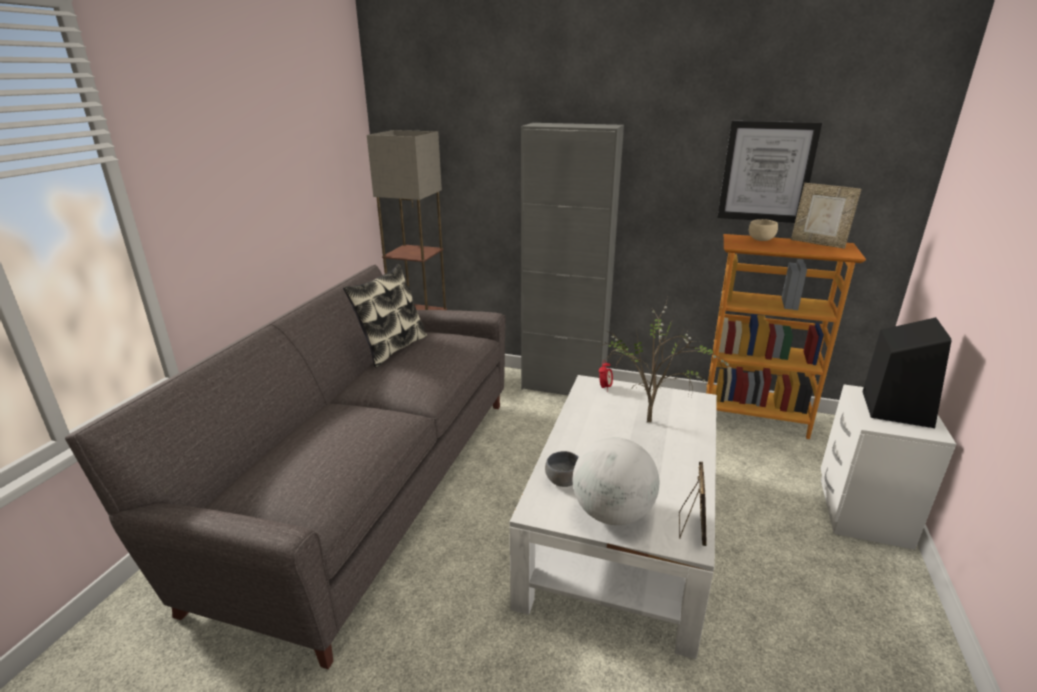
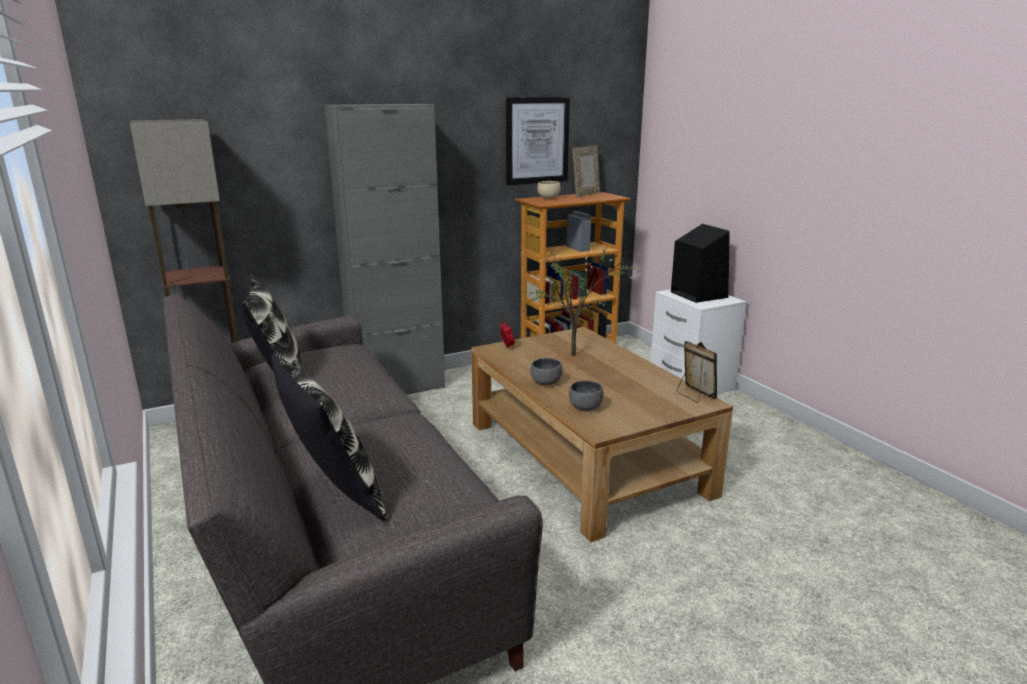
camera: 45 degrees left, 5 degrees down
white coffee table [510,375,717,659] -> brown coffee table [471,327,733,543]
globe [573,437,659,525] -> none
picture frame [791,183,861,249] -> picture frame turned 45 degrees counterclockwise [573,146,600,197]
none -> pillow [271,354,387,521]
none -> grey bowl [530,358,562,385]

